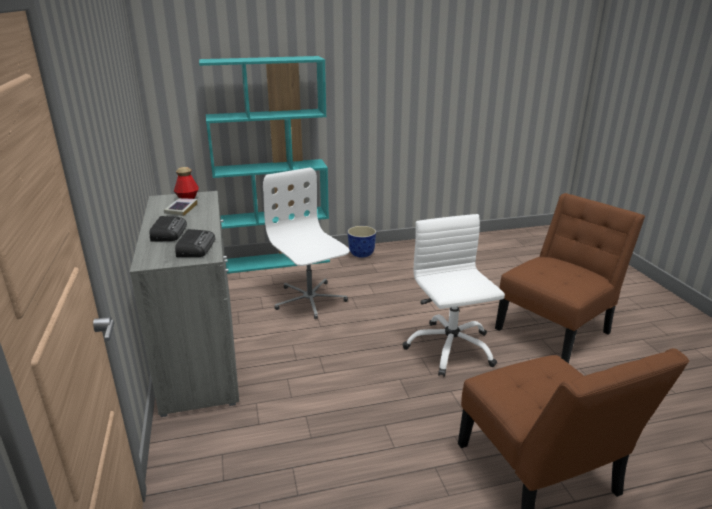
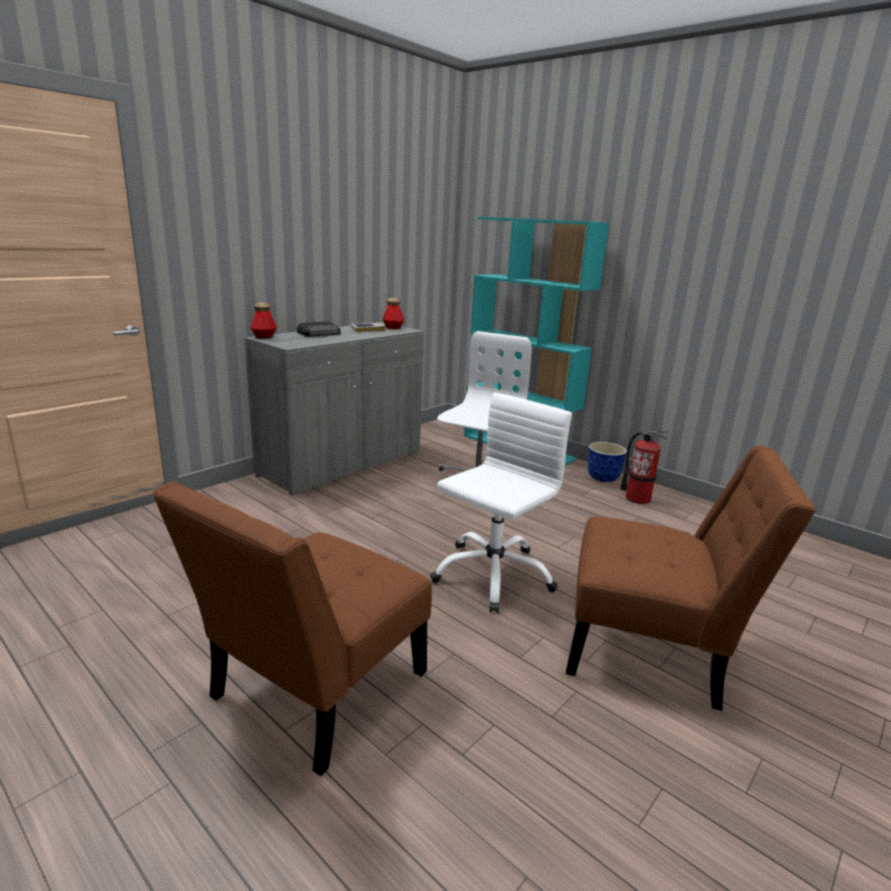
camera: 55 degrees right, 5 degrees down
radio [175,229,215,257] -> none
none -> bottle [250,303,277,339]
none -> fire extinguisher [620,430,669,504]

